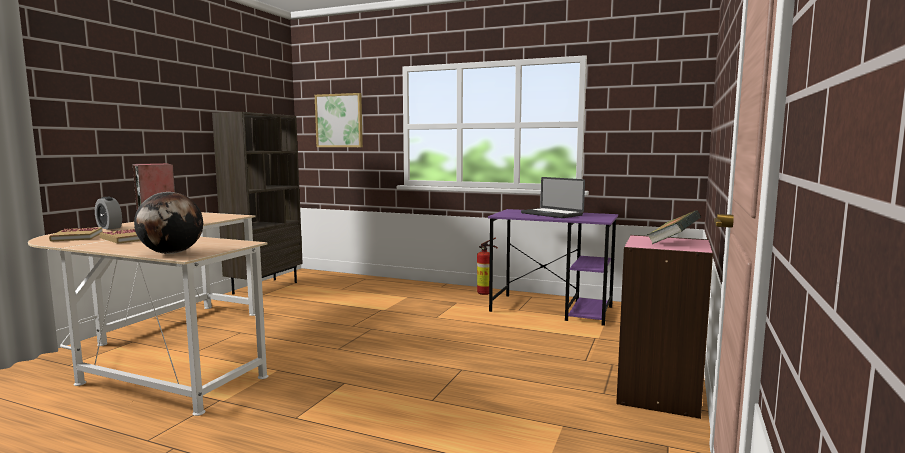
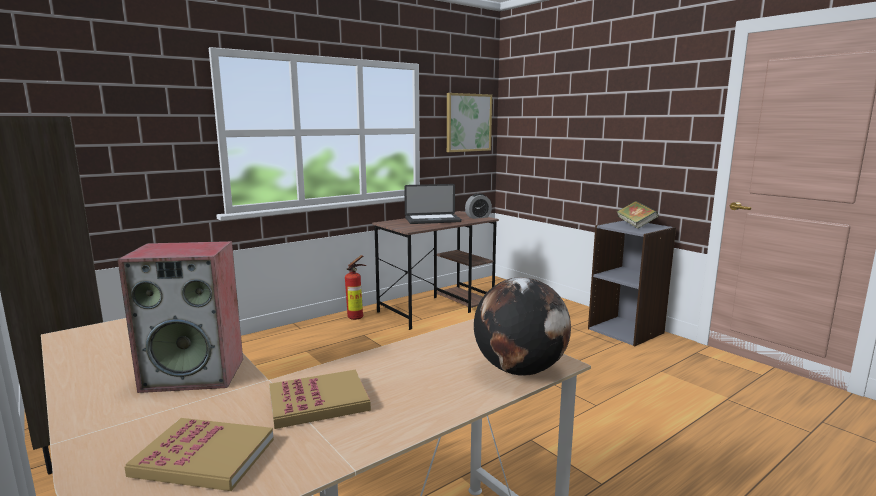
camera: 60 degrees left, 5 degrees up
alarm clock [95,197,122,230] -> alarm clock moved to [465,193,492,219]
picture [315,93,363,147] -> picture moved to [447,93,492,152]
purple desk [488,209,618,326] -> brown desk [372,211,499,330]
pink bookcase [616,235,713,419] -> grey bookcase [588,220,676,346]

